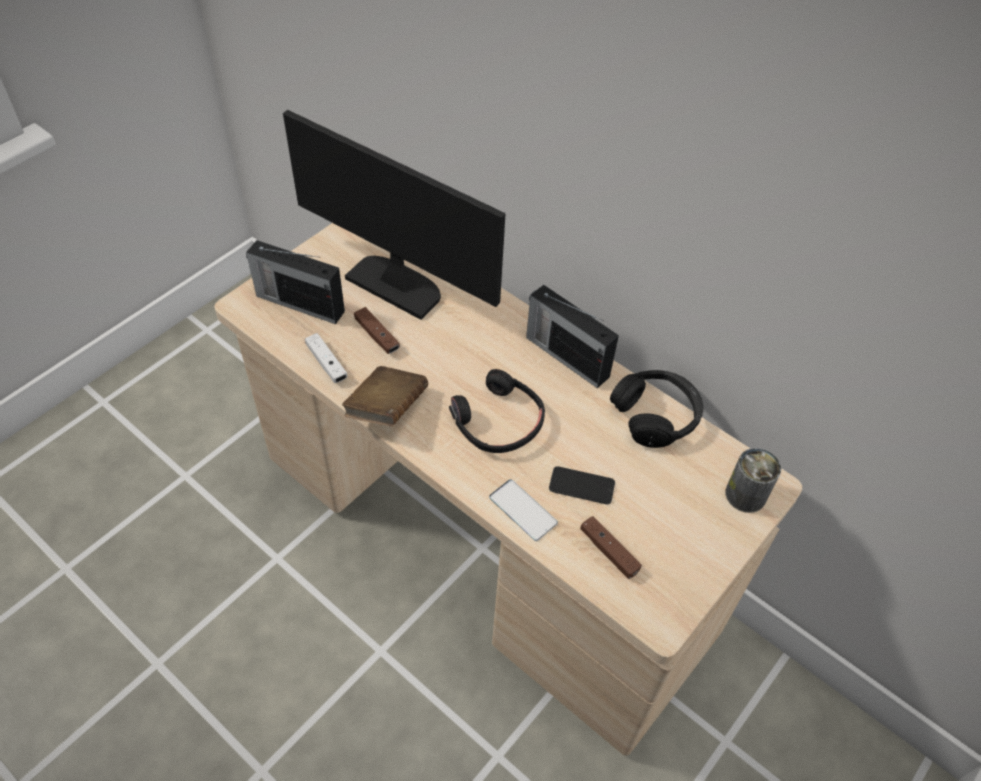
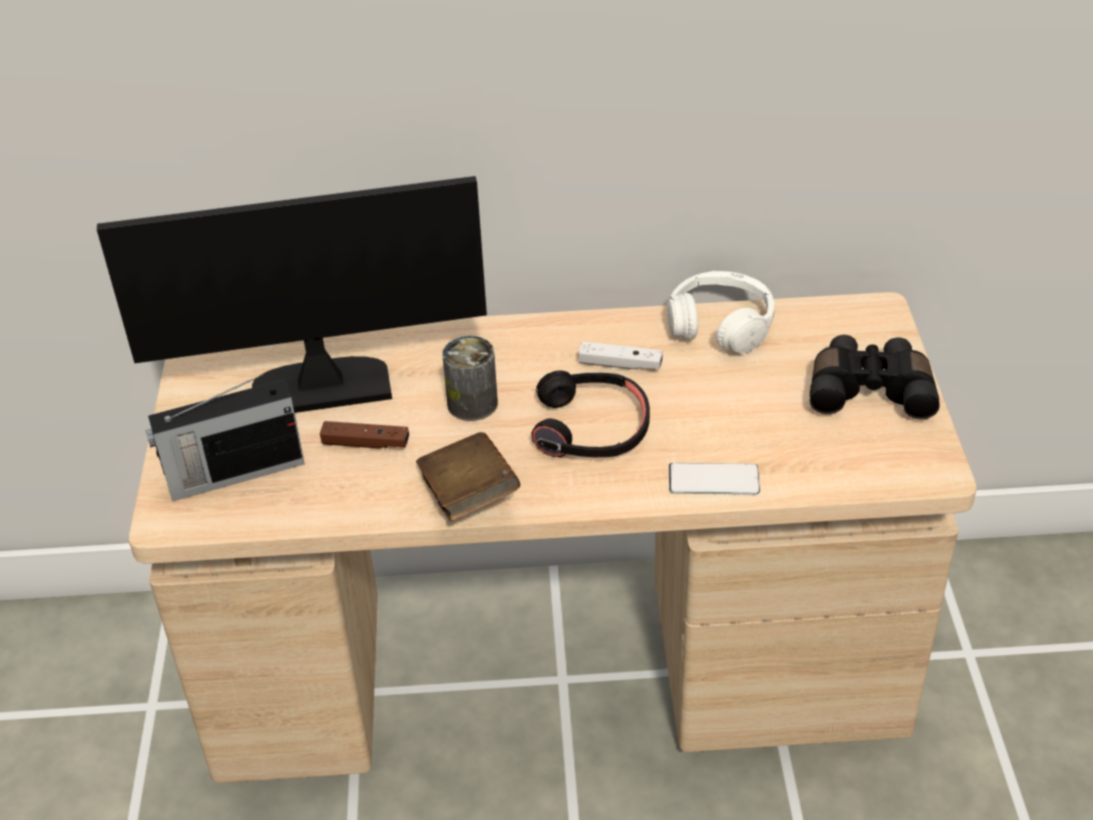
camera: 40 degrees left, 10 degrees down
white game controller [305,333,348,383] -> white game controller moved to [578,342,663,369]
radio [526,285,619,388] -> none
phone [549,466,615,504] -> none
brown game controller [580,516,642,579] -> none
black headphones [610,370,703,448] -> white headphones [667,271,775,353]
can [725,448,781,513] -> can moved to [442,336,498,421]
none -> black binoculars [810,335,940,419]

